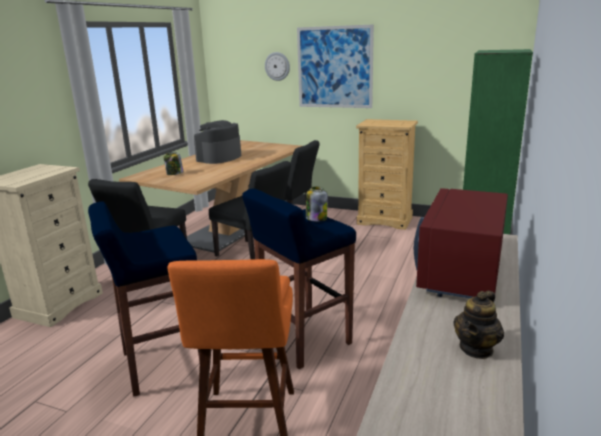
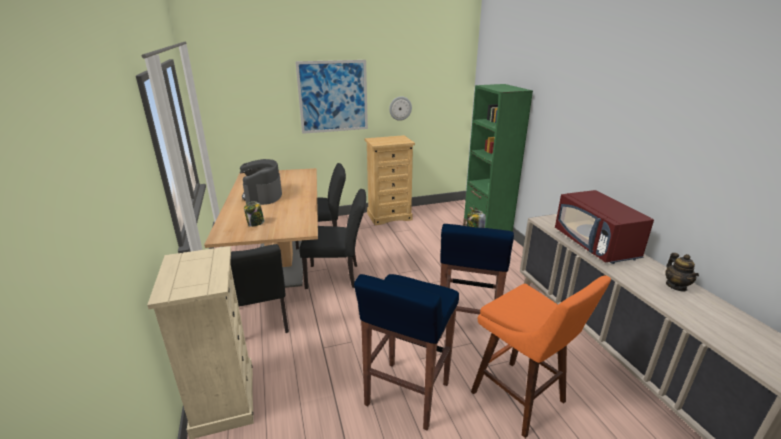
camera: 40 degrees left, 5 degrees up
wall clock [265,52,290,81] -> wall clock moved to [389,96,412,121]

